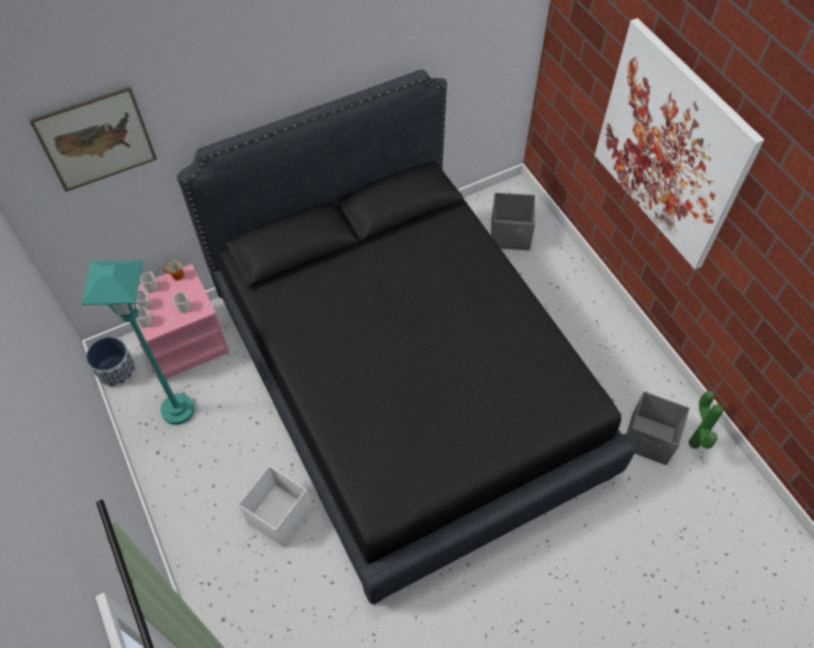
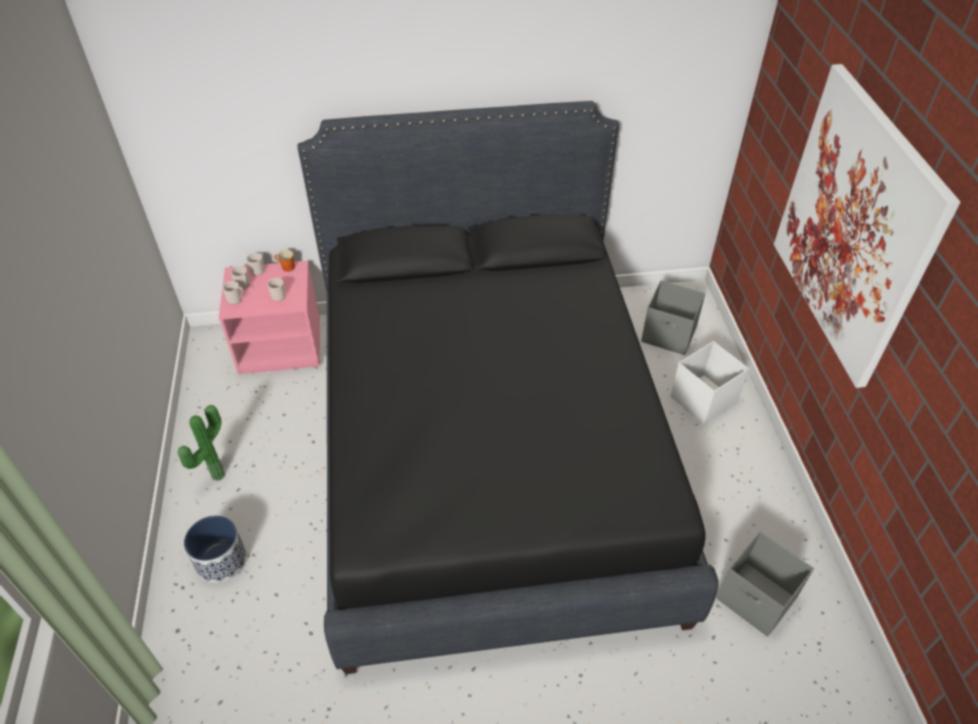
camera: 20 degrees right, 10 degrees down
picture [29,86,157,192] -> none
turquoise floor lamp [82,260,194,425] -> none
planter [86,337,135,387] -> planter moved to [184,515,247,583]
white storage box [238,466,311,547] -> white storage box moved to [671,341,749,425]
potted plant [688,391,723,449] -> potted plant moved to [177,405,225,481]

